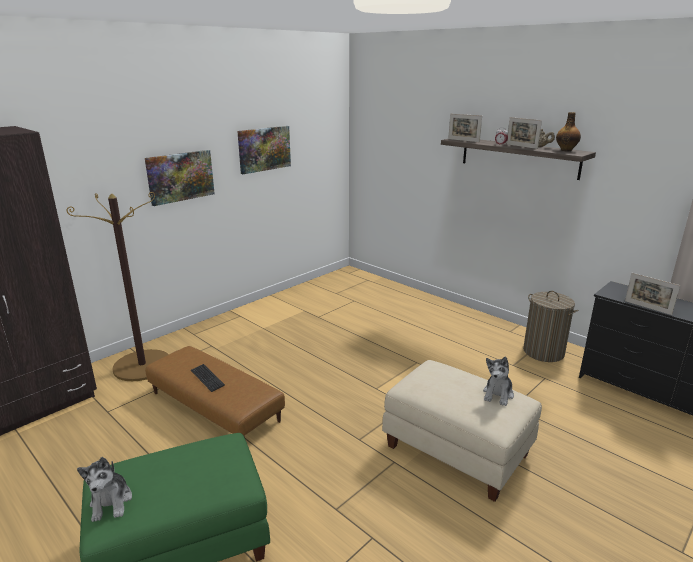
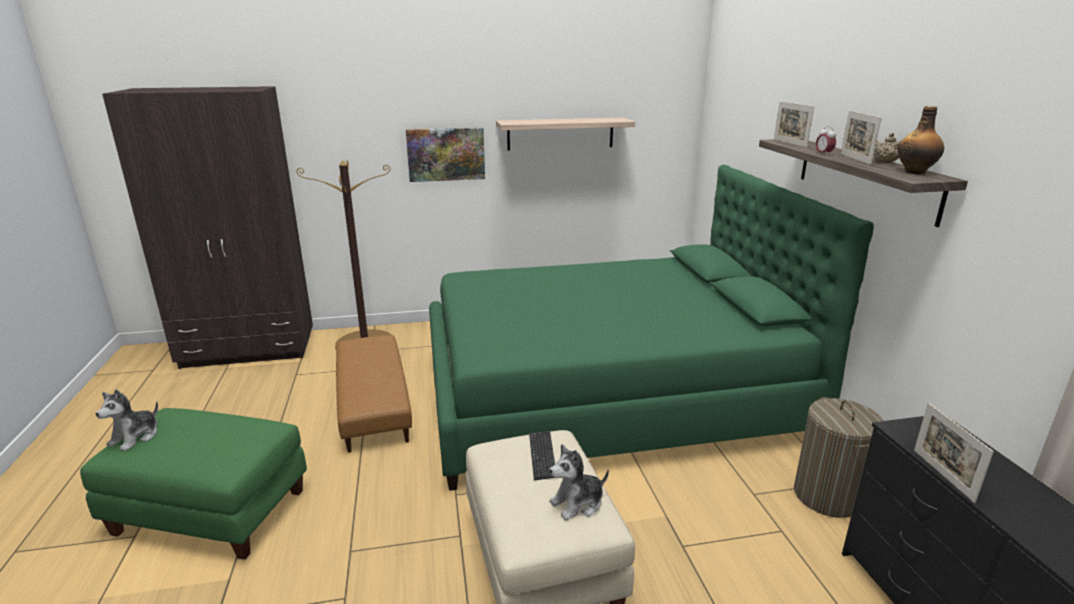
camera: 35 degrees right, 0 degrees up
keyboard [191,364,225,392] -> keyboard moved to [529,431,555,480]
picture [237,126,291,174] -> shelf [496,117,635,151]
none -> green bed [429,165,874,491]

